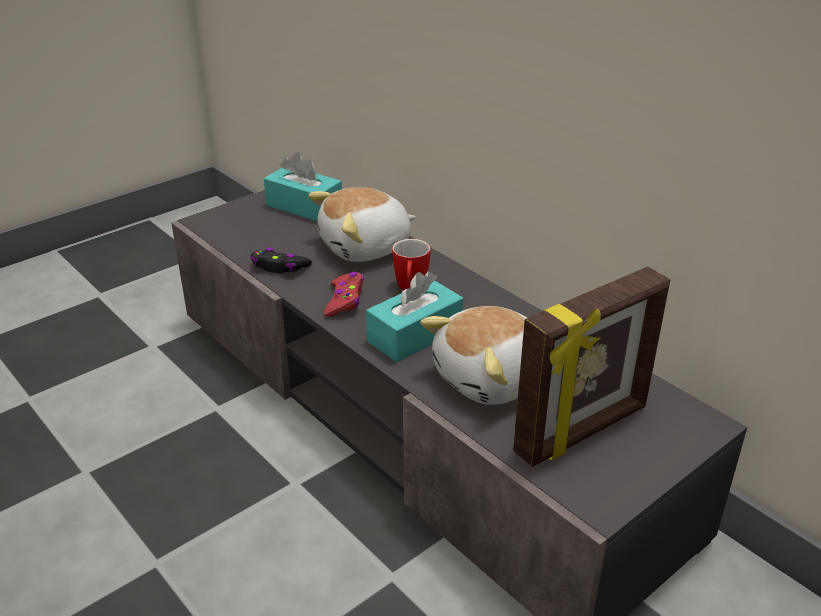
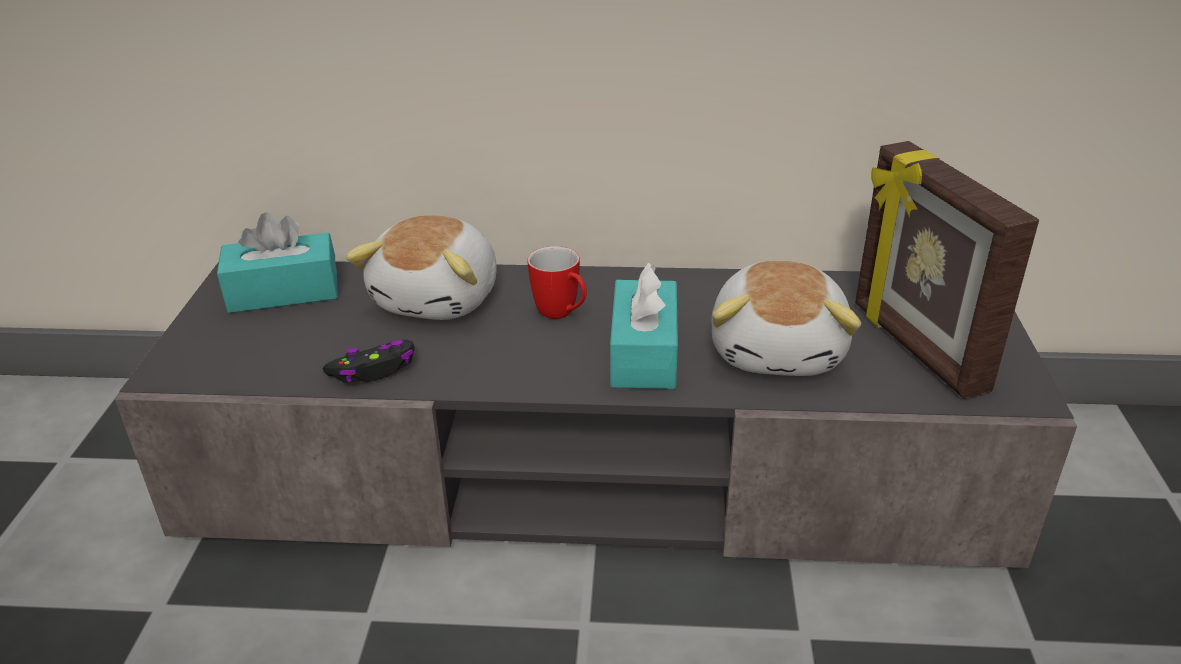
camera: 45 degrees left, 0 degrees up
red game controller [324,272,364,317] -> none
picture frame [513,267,670,467] -> picture frame turned 150 degrees clockwise [855,141,1039,399]

